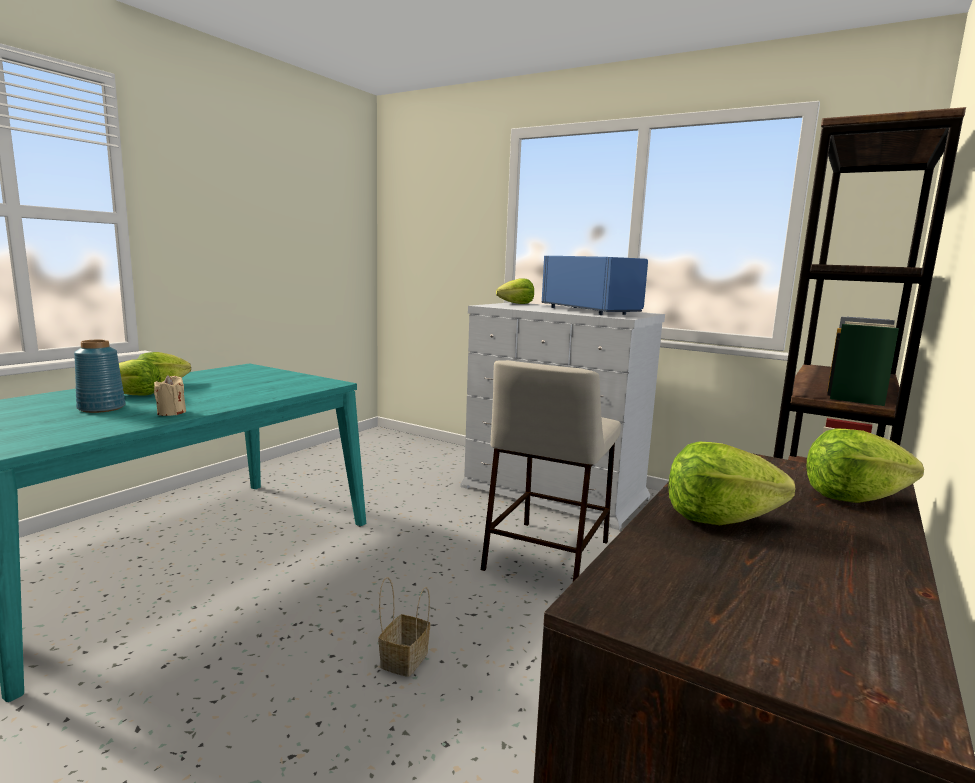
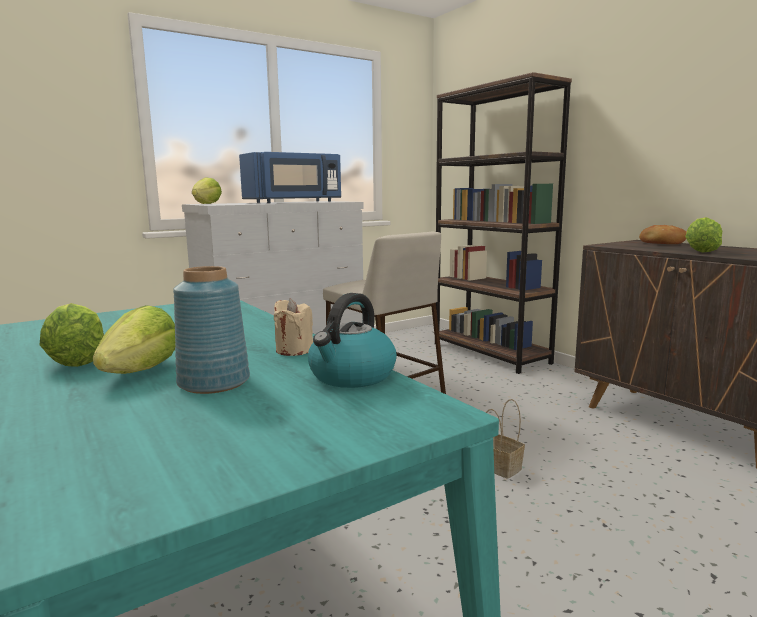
camera: 65 degrees left, 0 degrees up
blue microwave [542,256,648,315] -> blue microwave turned 150 degrees clockwise [239,152,341,203]
lettuce [807,428,924,503] -> bread [639,225,687,244]
none -> kettle [308,293,397,388]

